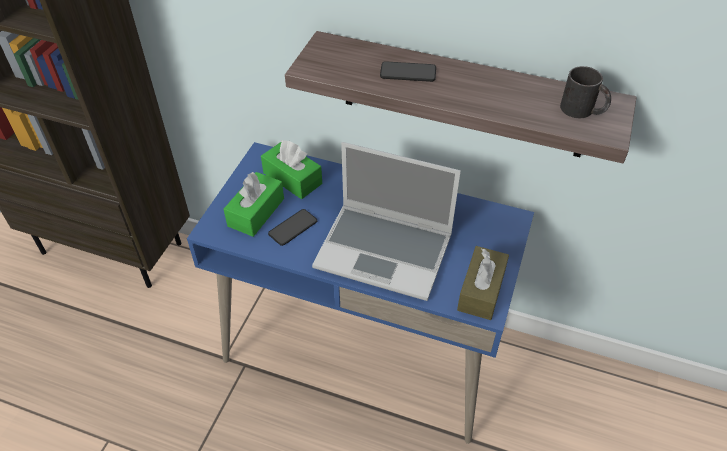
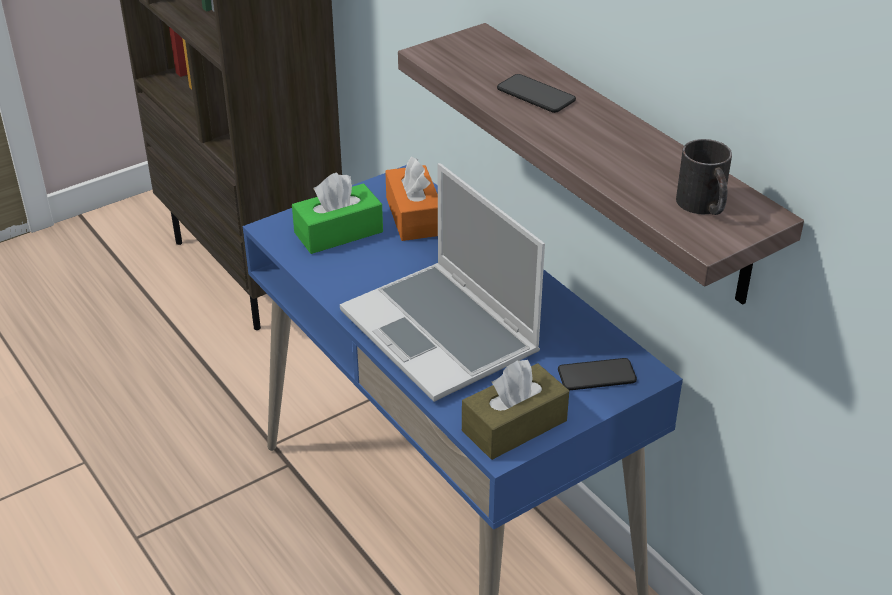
camera: 35 degrees right, 10 degrees down
green tissue box [261,140,322,199] -> orange tissue box [385,157,438,241]
phone [268,209,317,246] -> phone moved to [558,358,637,390]

